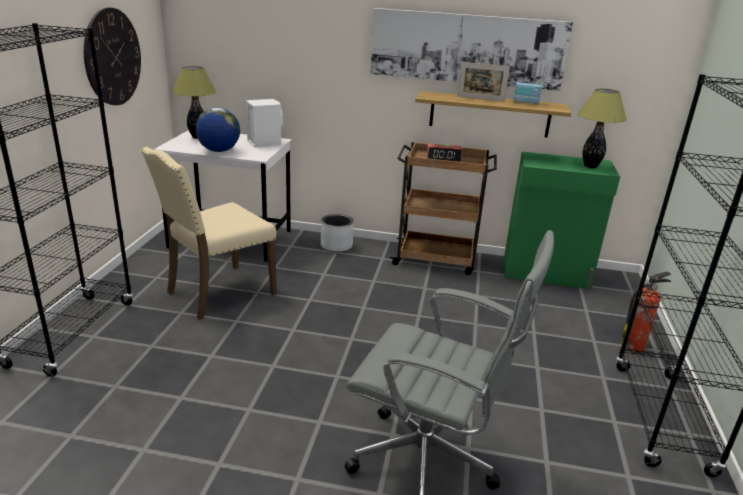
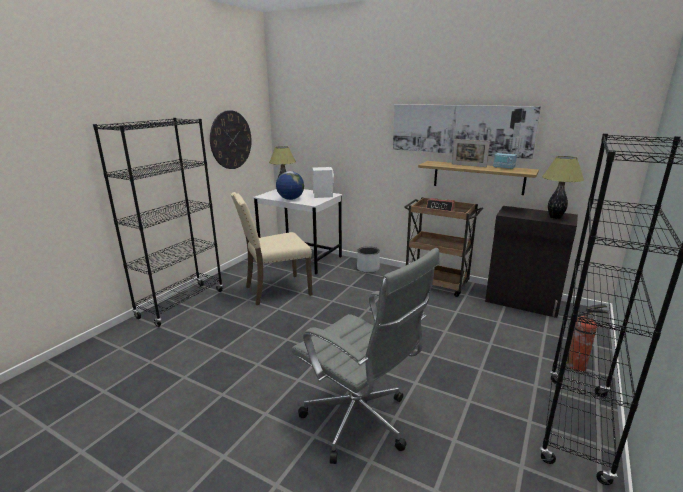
camera: 20 degrees right, 5 degrees down
green cabinet [504,151,620,289] -> black cabinet [485,206,578,318]

